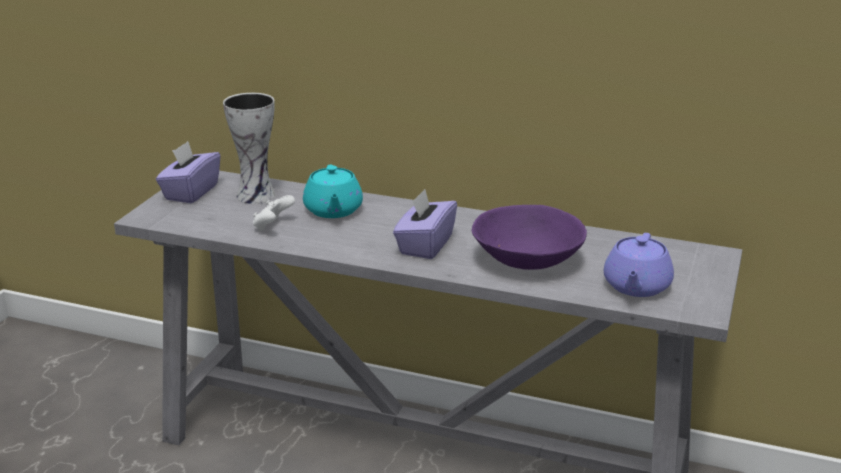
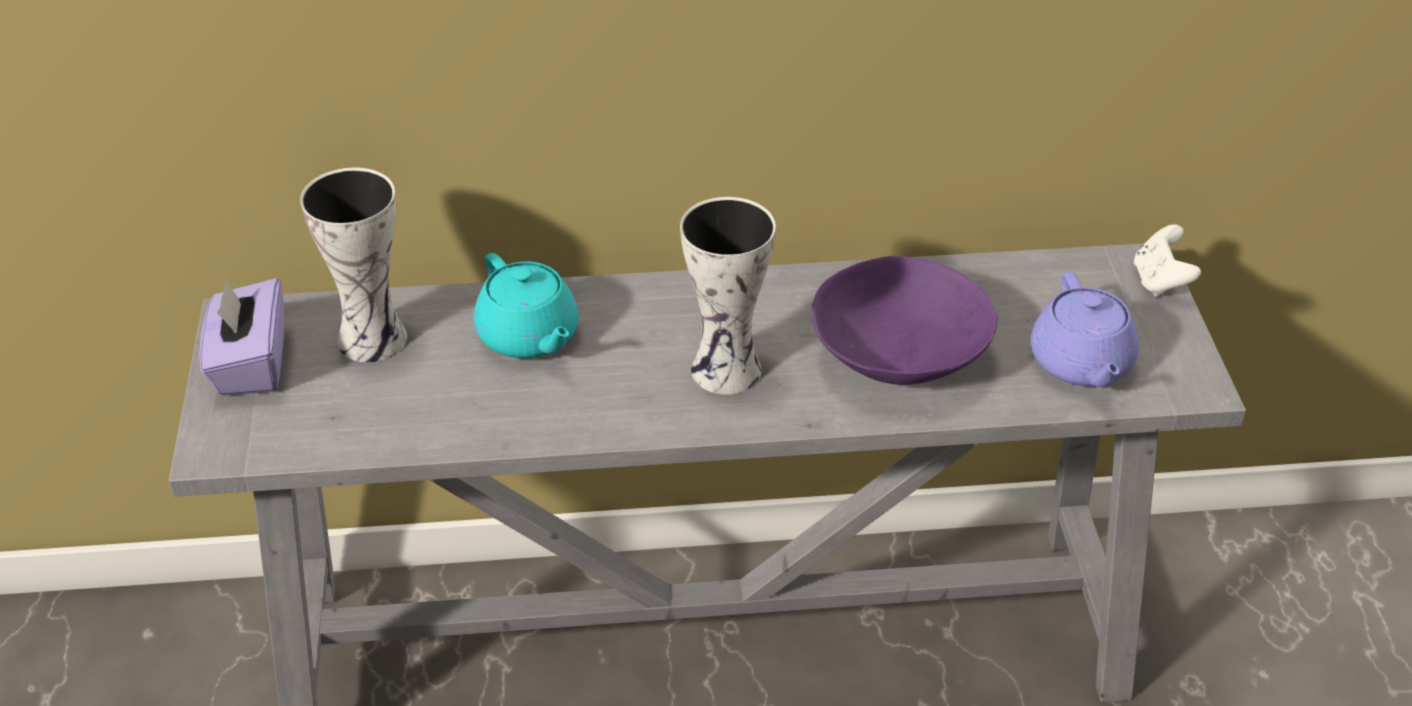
camera: 25 degrees left, 15 degrees up
white game controller [253,195,295,231] -> white game controller moved to [1134,224,1201,297]
purple tissue box [393,189,457,259] -> vase [680,197,776,395]

